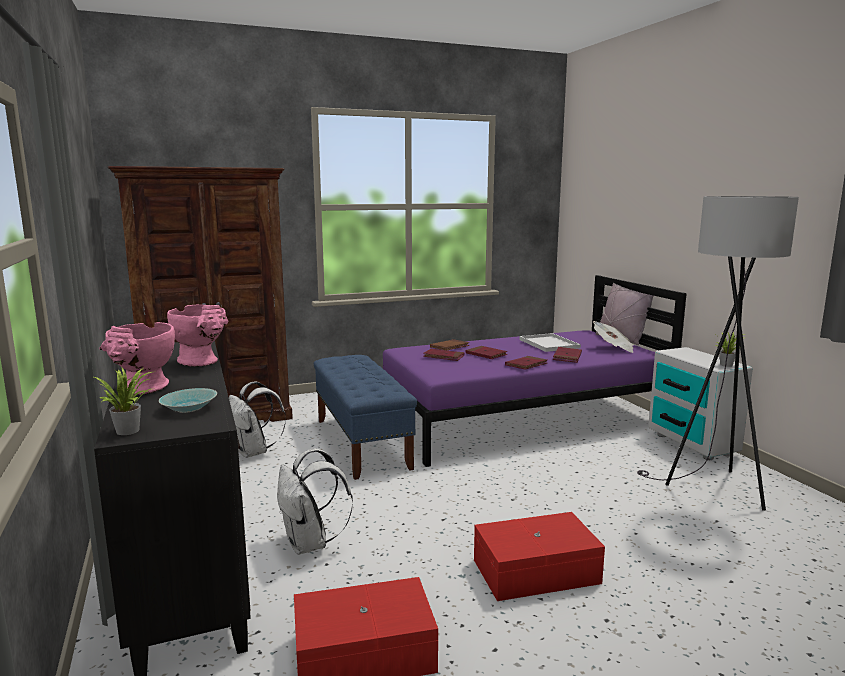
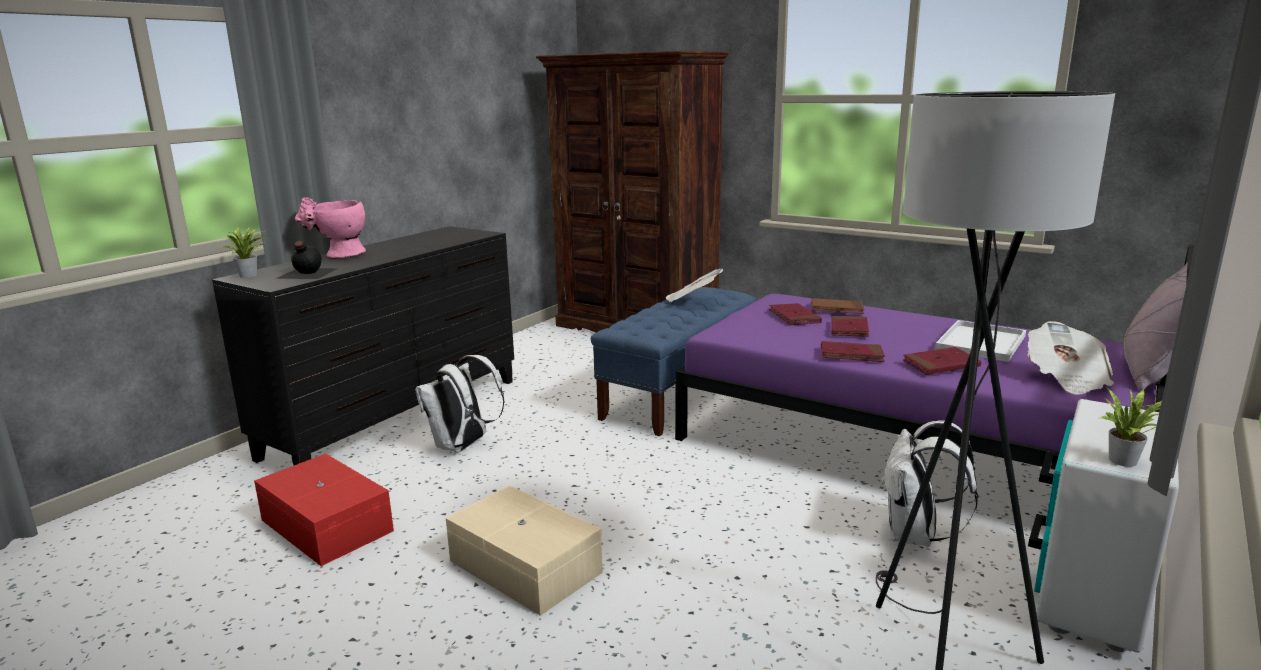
camera: 55 degrees right, 5 degrees up
turquoise bowl [159,388,217,413] -> black bottle [275,241,338,279]
pink vase [167,305,229,367] -> none
white backpack [229,381,286,458] -> white backpack moved to [881,420,978,547]
red storage box [474,512,605,601] -> beige storage box [446,486,603,616]
none -> newspaper [665,269,723,302]

